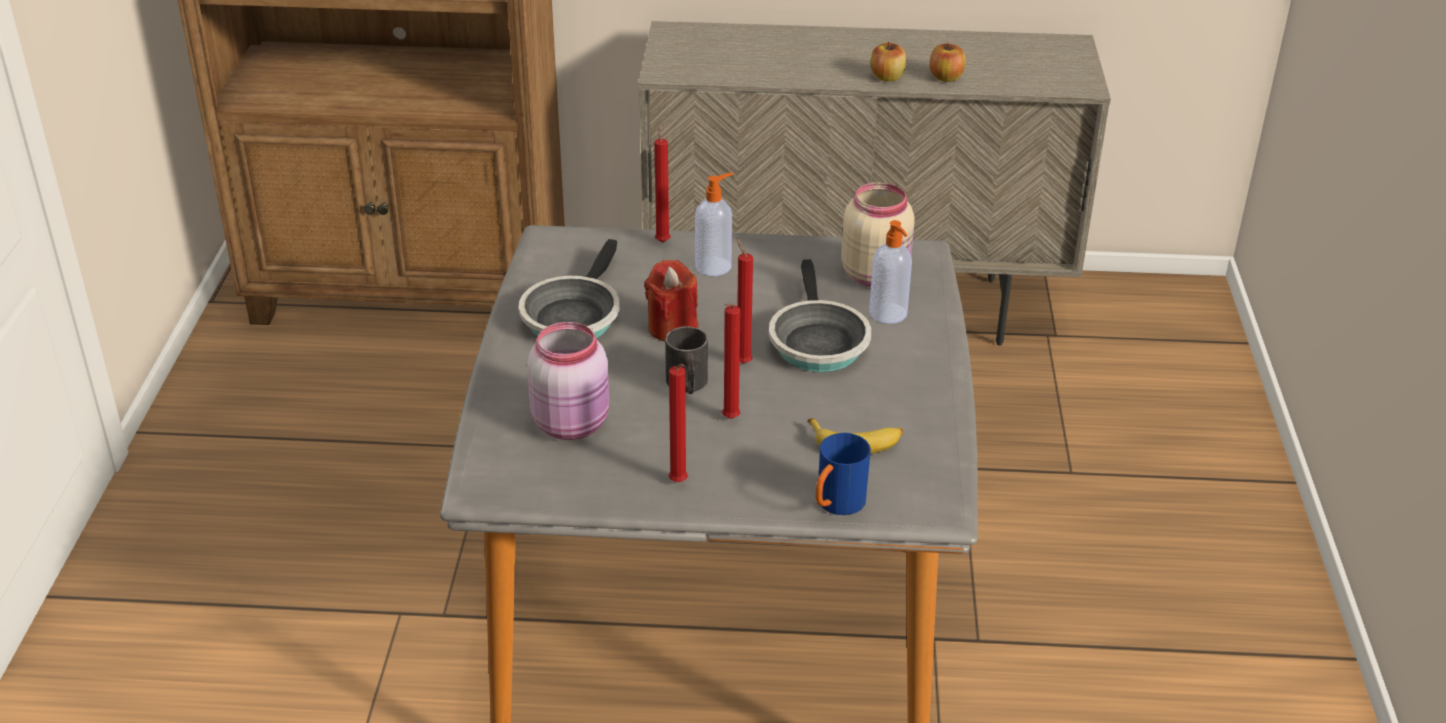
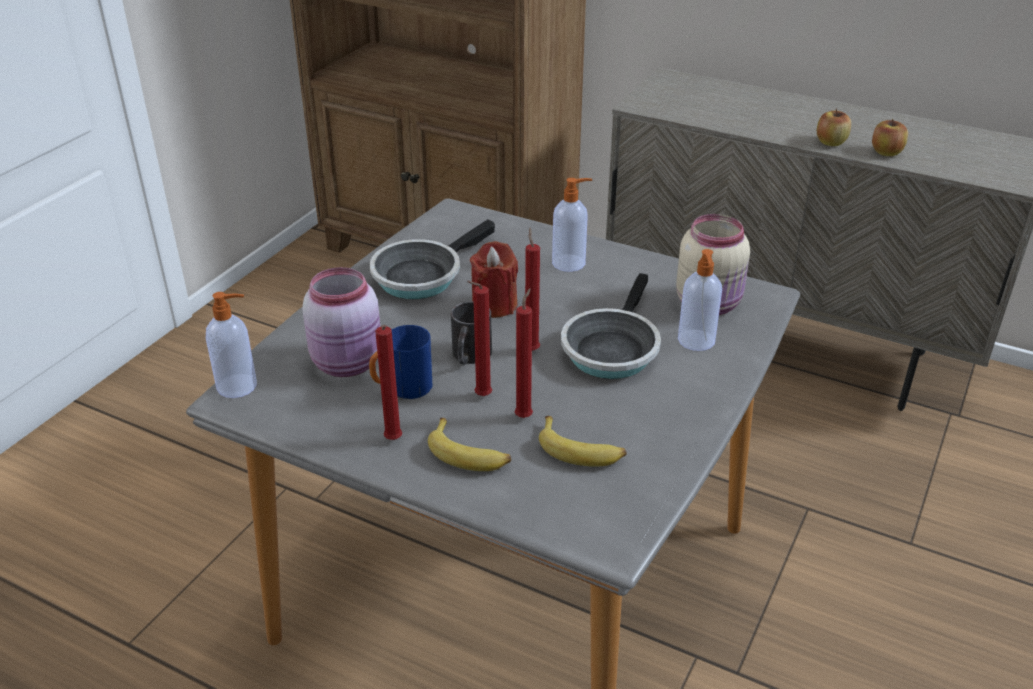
camera: 25 degrees right, 0 degrees up
red candle [654,123,671,242] -> red candle moved to [515,288,533,418]
blue mug [816,433,871,515] -> blue mug moved to [369,325,432,399]
none -> soap dispenser [206,292,257,398]
none -> banana [428,418,511,471]

